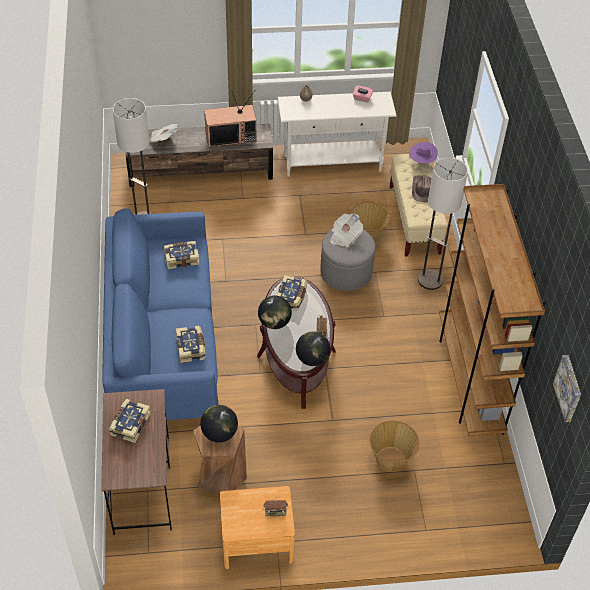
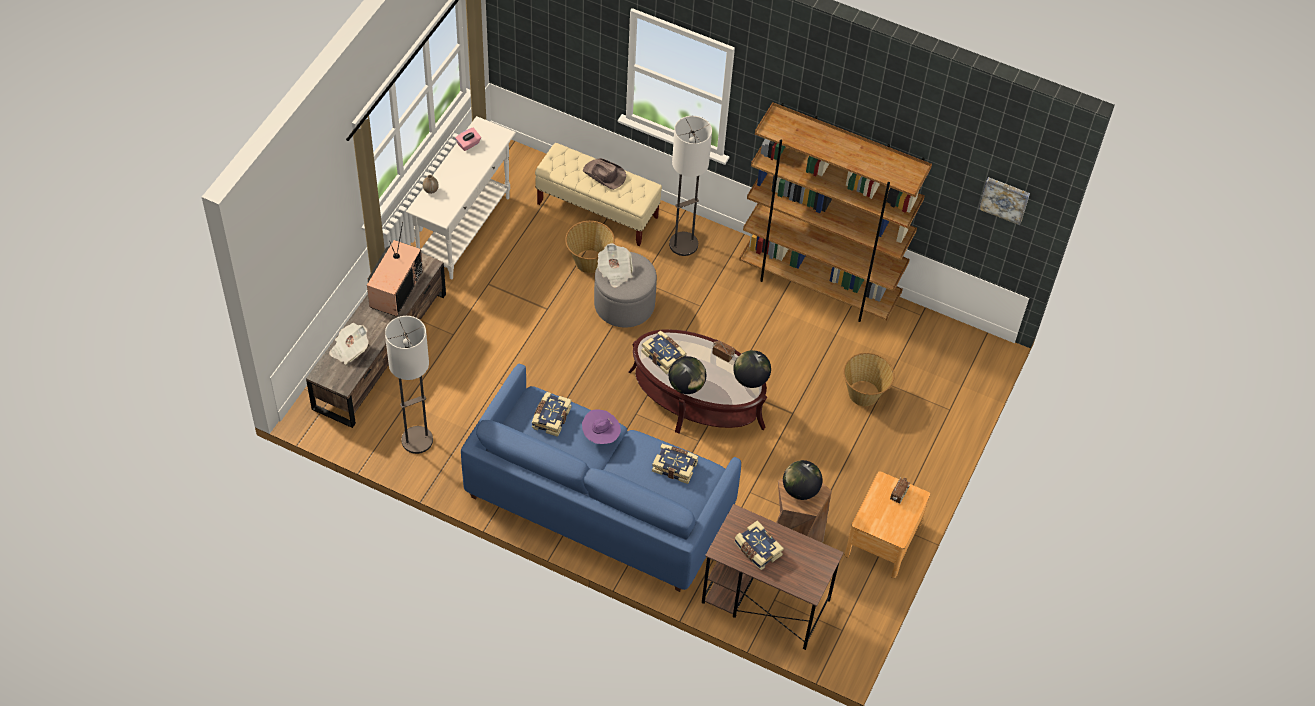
camera: 60 degrees left, 5 degrees up
purple hat [409,142,438,164] -> purple hat moved to [582,409,621,444]

